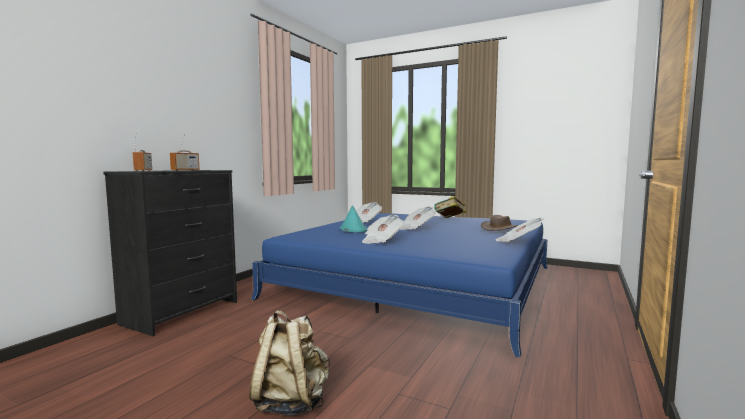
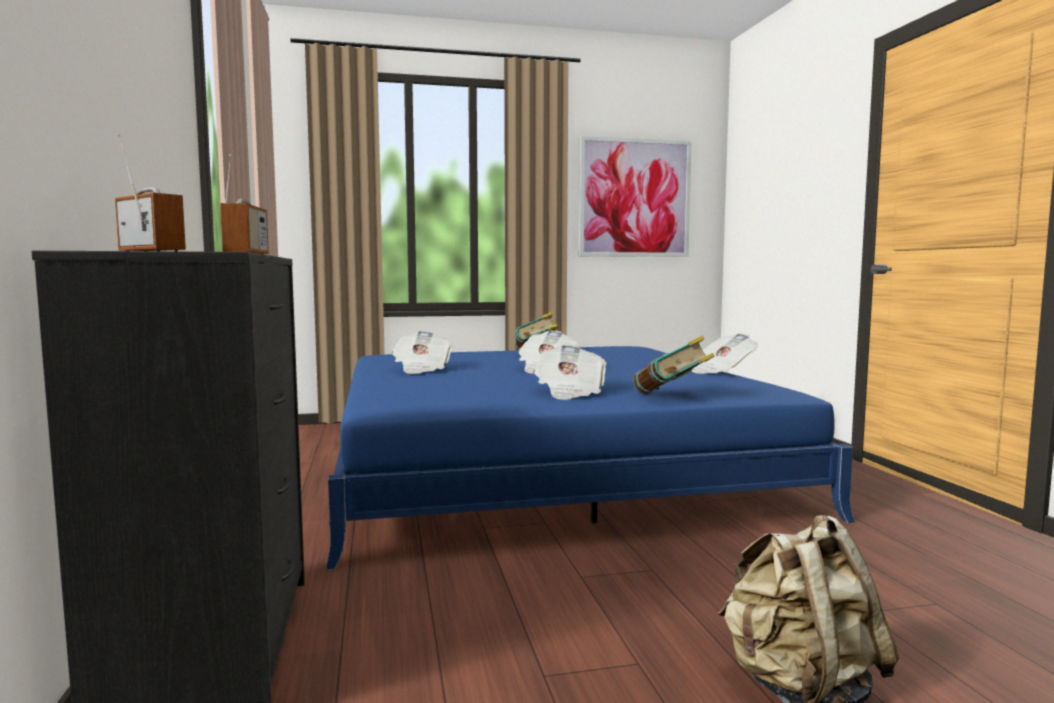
camera: 40 degrees left, 0 degrees up
turquoise hat [340,205,367,233] -> none
brown hat [481,215,519,231] -> none
none -> picture [579,136,692,257]
none -> book [633,336,714,394]

